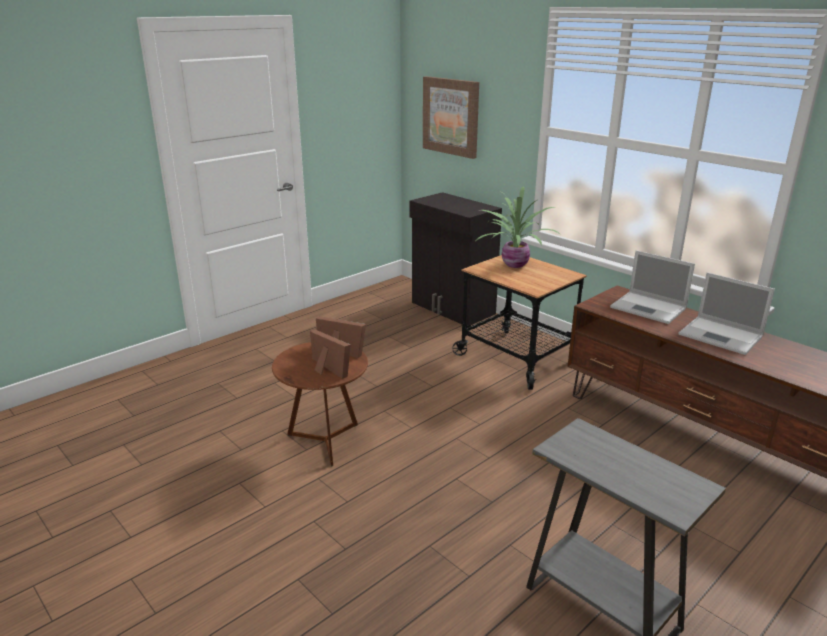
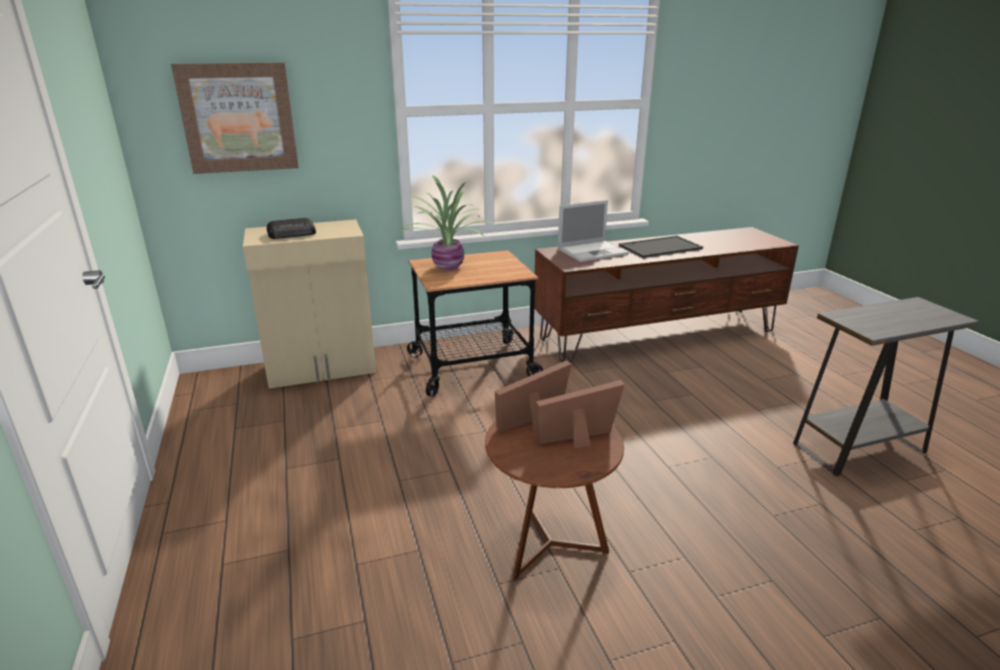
camera: 65 degrees left, 0 degrees up
black cabinet [409,192,502,325] -> beige cabinet [243,220,376,389]
laptop [679,272,775,355] -> tray [619,236,703,258]
none -> radio [267,218,316,239]

